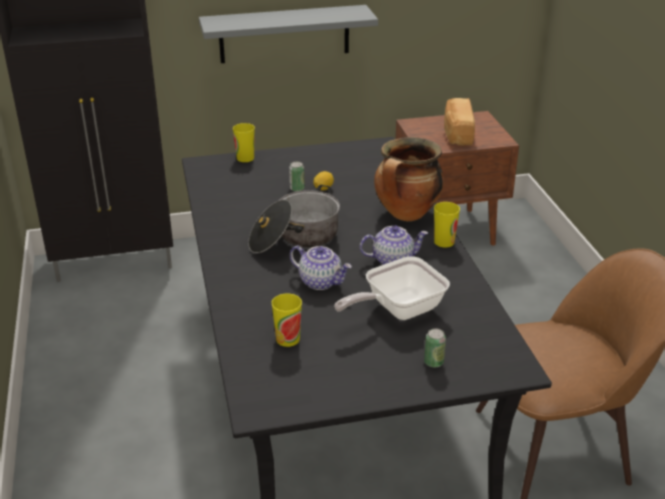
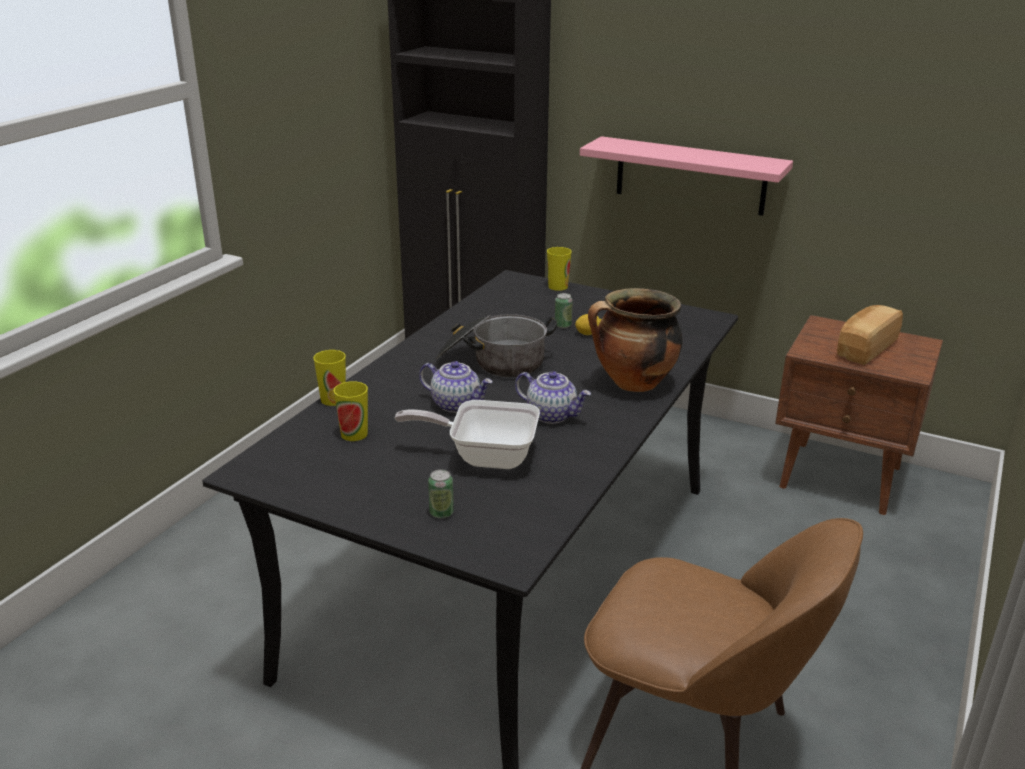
camera: 40 degrees right, 5 degrees down
grey shelf [199,5,378,63] -> pink shelf [580,136,793,216]
teapot [290,245,352,290] -> teapot turned 45 degrees counterclockwise [419,361,492,413]
cup [434,202,460,248] -> cup moved to [313,350,346,406]

